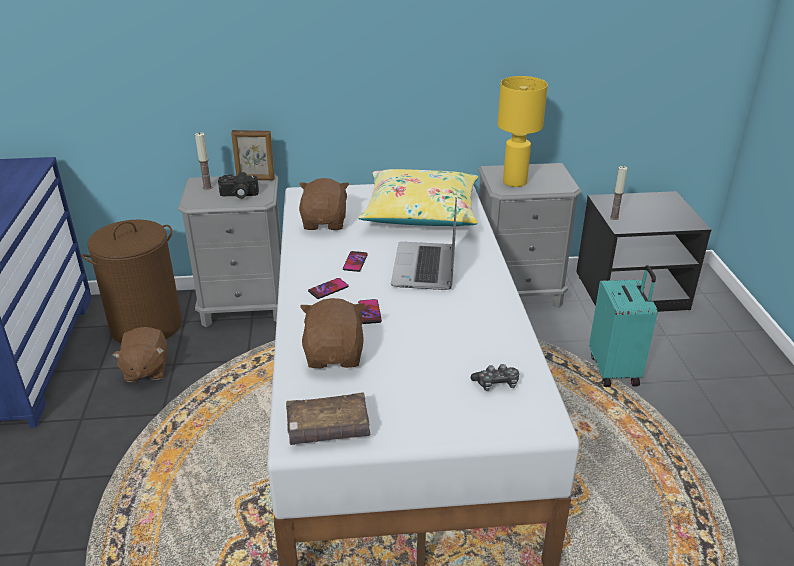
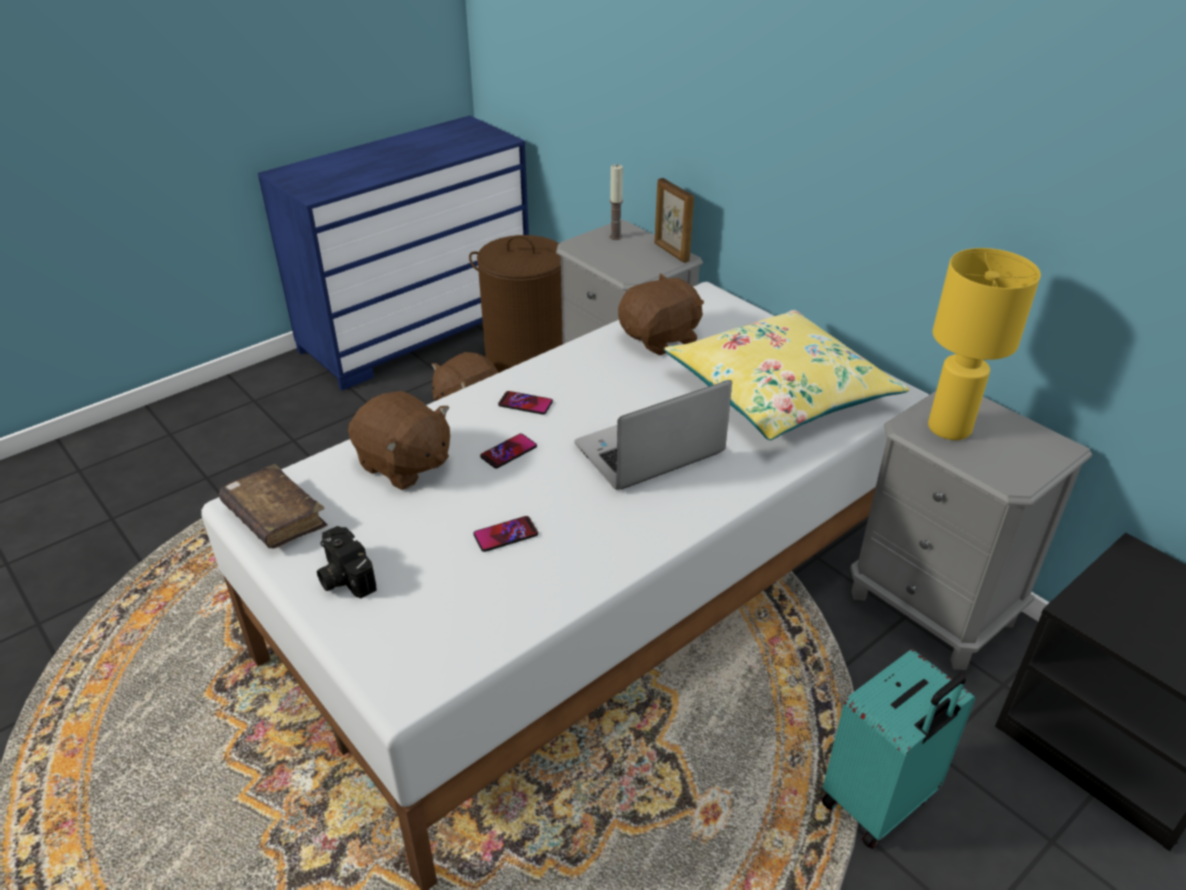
camera: 55 degrees right, 5 degrees up
camera [218,172,259,199] -> camera moved to [317,526,376,599]
brown plush toy [300,298,366,368] -> brown plush toy turned 75 degrees clockwise [348,391,450,490]
phone [343,251,368,272] -> phone moved to [473,516,538,552]
game controller [471,364,519,391] -> none
candle [610,166,628,220] -> none

